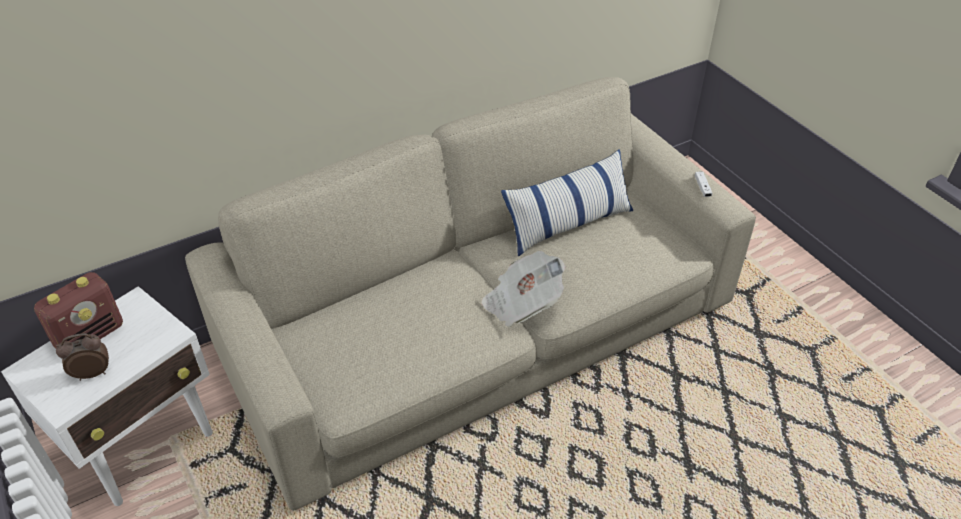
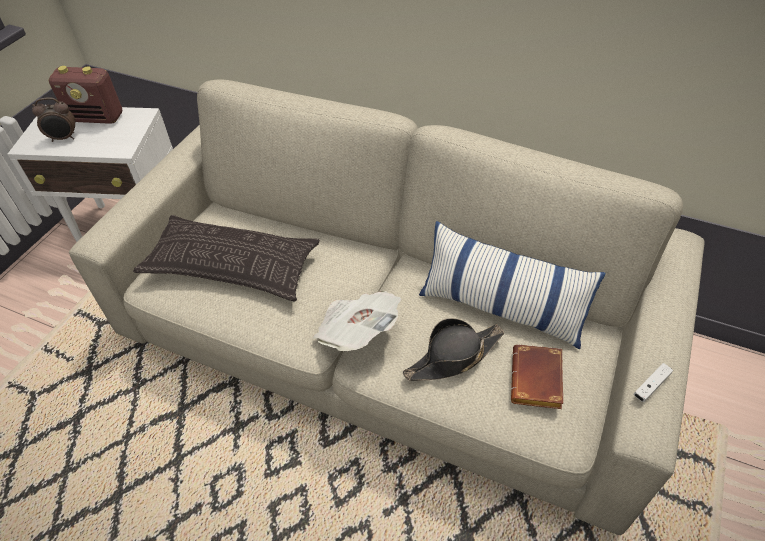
camera: 55 degrees right, 5 degrees up
alarm clock [56,333,109,381] -> alarm clock turned 135 degrees clockwise [32,97,75,142]
none -> pillow [133,215,320,302]
none -> black hat [403,318,504,381]
none -> brown book [511,344,563,409]

